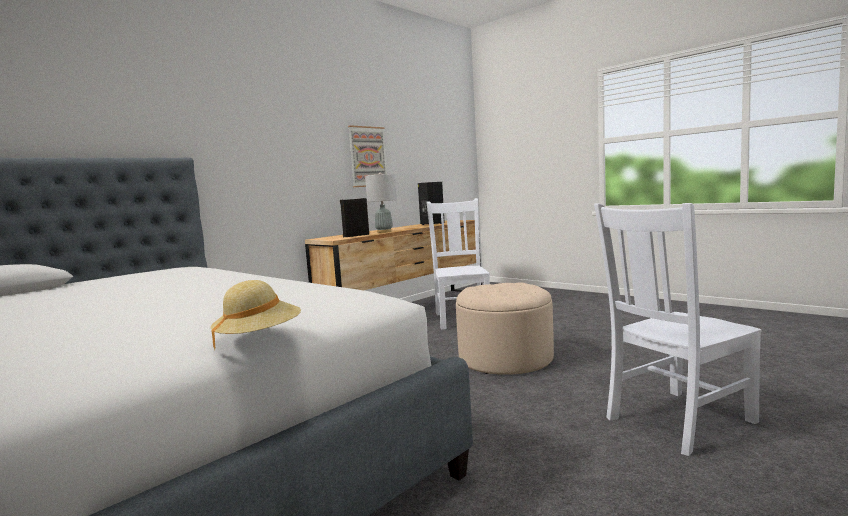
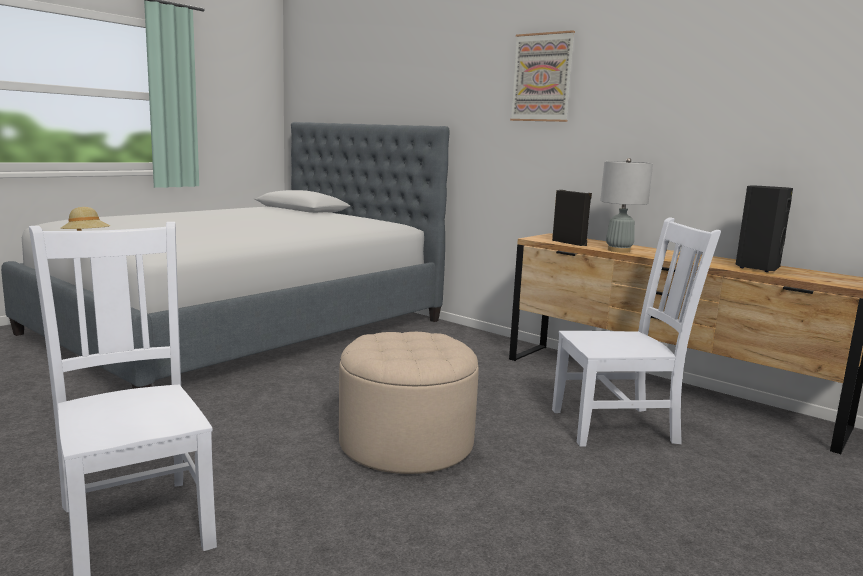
camera: 85 degrees right, 5 degrees up
picture [348,125,387,187] -> picture moved to [510,30,575,122]

